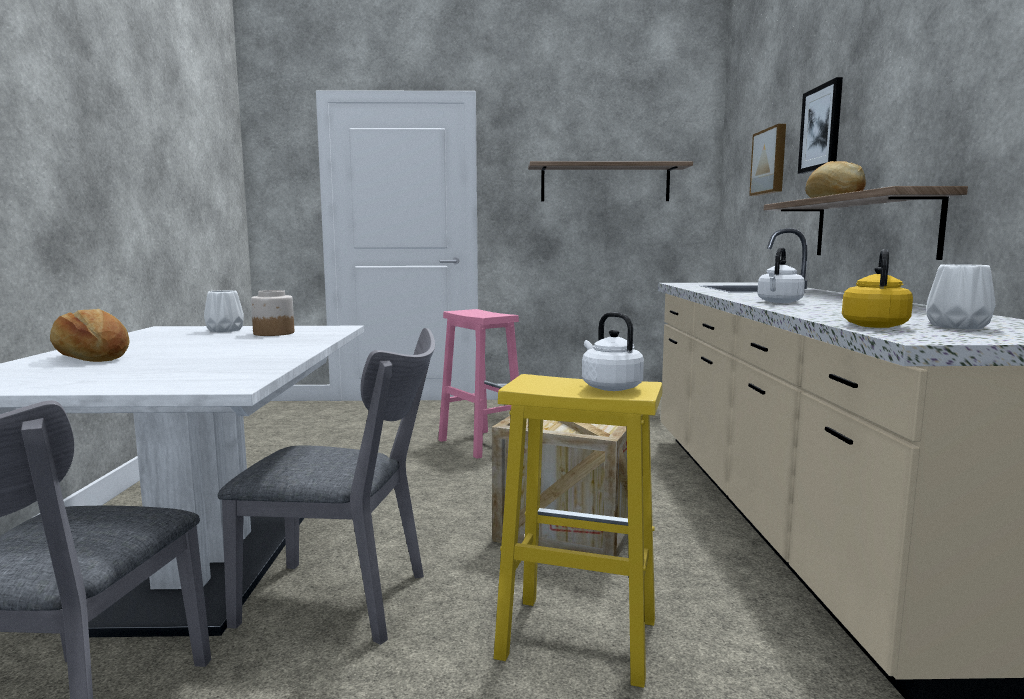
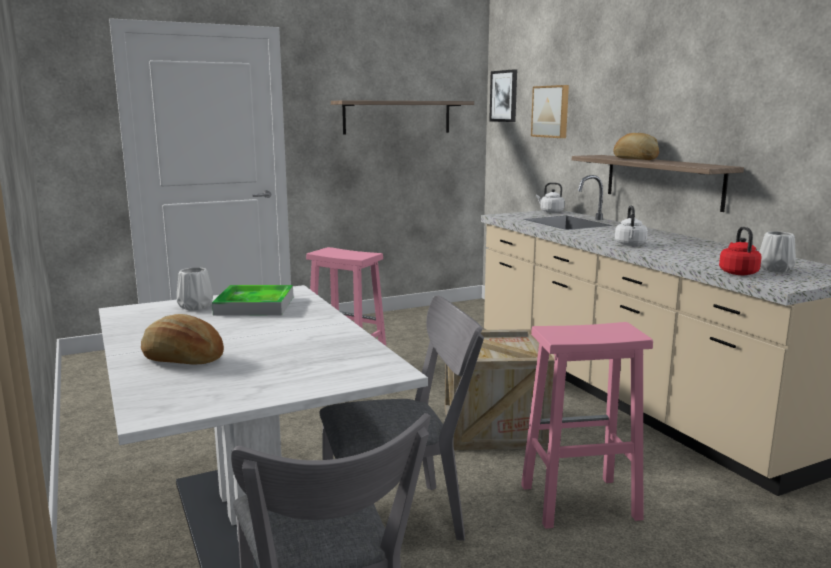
camera: 25 degrees left, 5 degrees up
jar [251,290,294,336] -> tray [212,285,293,315]
yellow stool [494,374,662,688] -> pink stool [521,322,653,529]
white kettle [582,312,644,391] -> white kettle moved to [536,182,565,213]
picture [798,77,843,174] -> picture moved to [489,69,517,122]
yellow kettle [842,249,913,328] -> red kettle [719,227,762,275]

